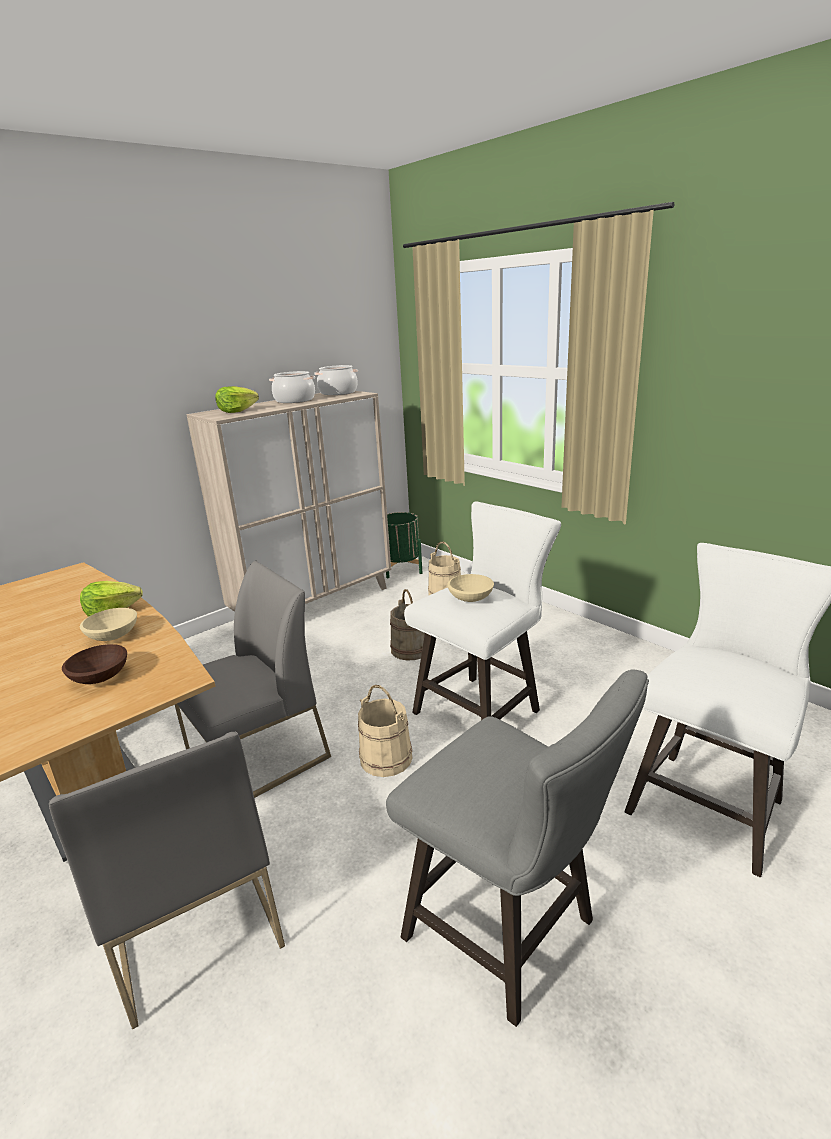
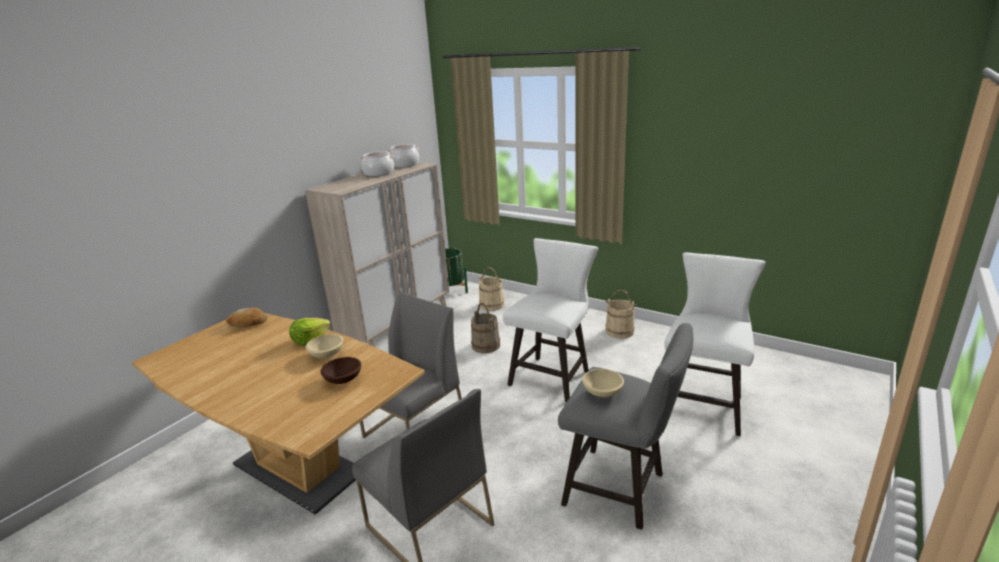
camera: 15 degrees left, 0 degrees up
lettuce [215,386,259,413] -> none
beige bucket [358,685,413,777] -> beige bucket moved to [605,289,636,339]
beige bowl [447,574,494,602] -> beige bowl moved to [582,369,624,397]
none -> bread [226,308,267,327]

